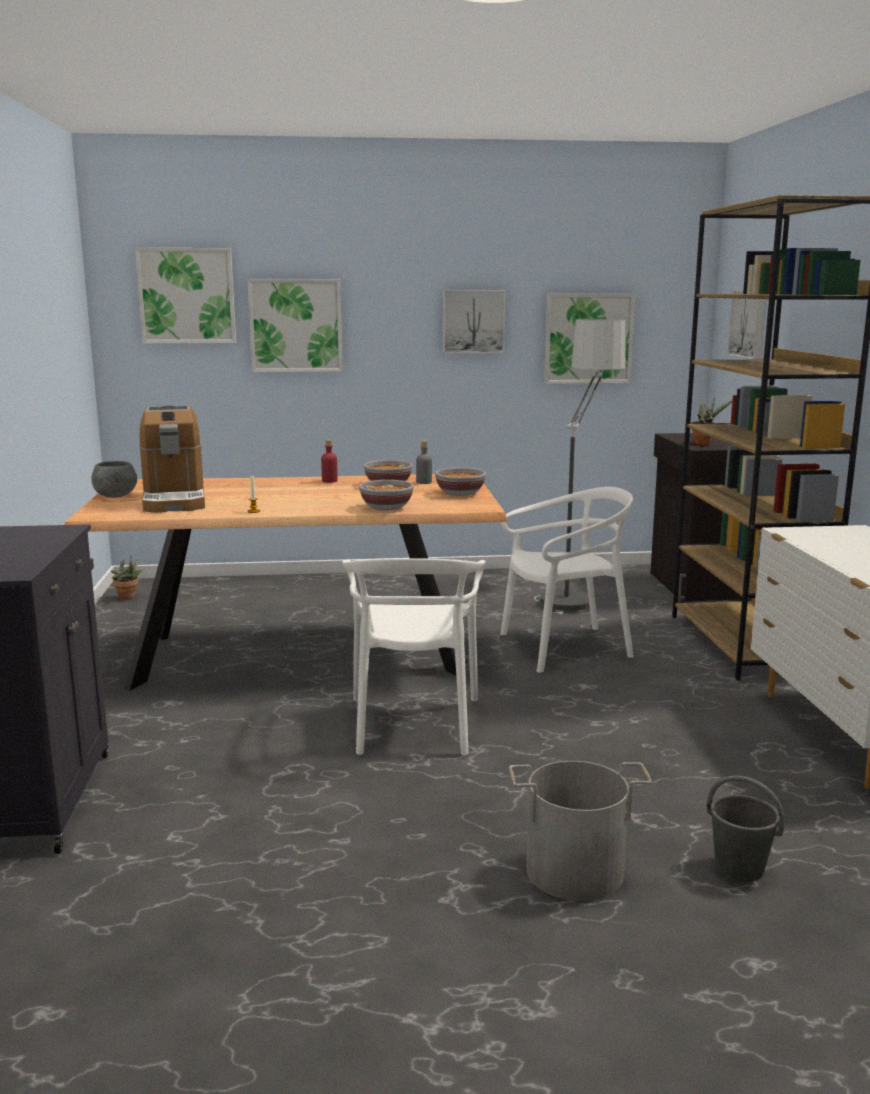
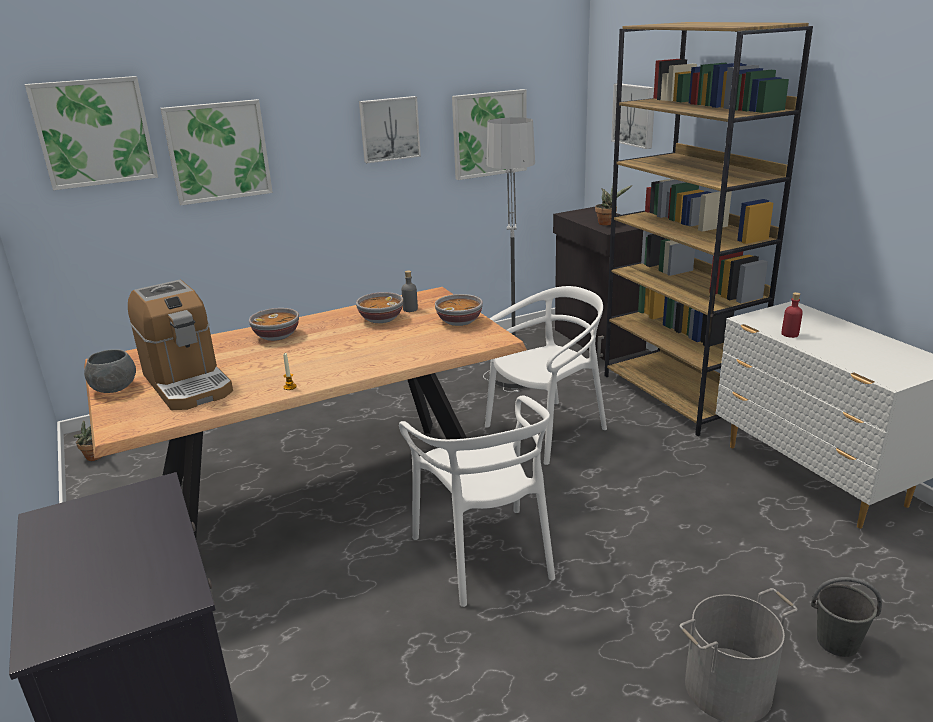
camera: 20 degrees left, 10 degrees up
red bottle [321,439,338,483] -> red bottle moved to [781,292,803,338]
bowl [359,480,414,510] -> bowl moved to [249,308,299,341]

